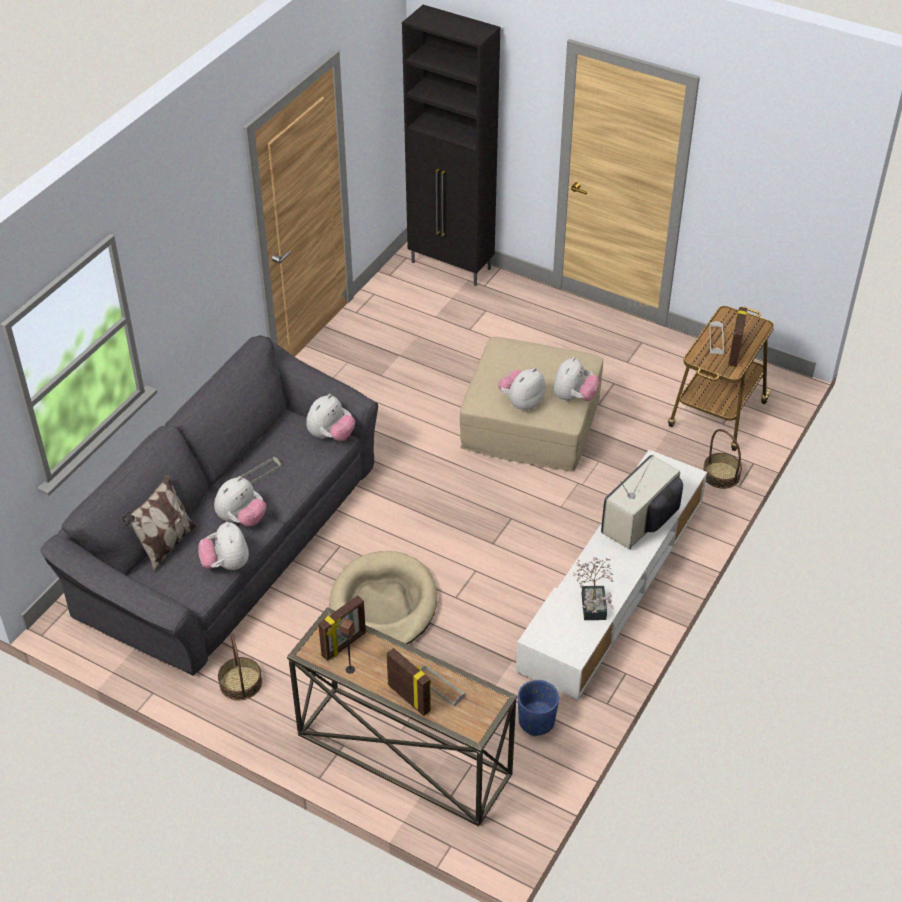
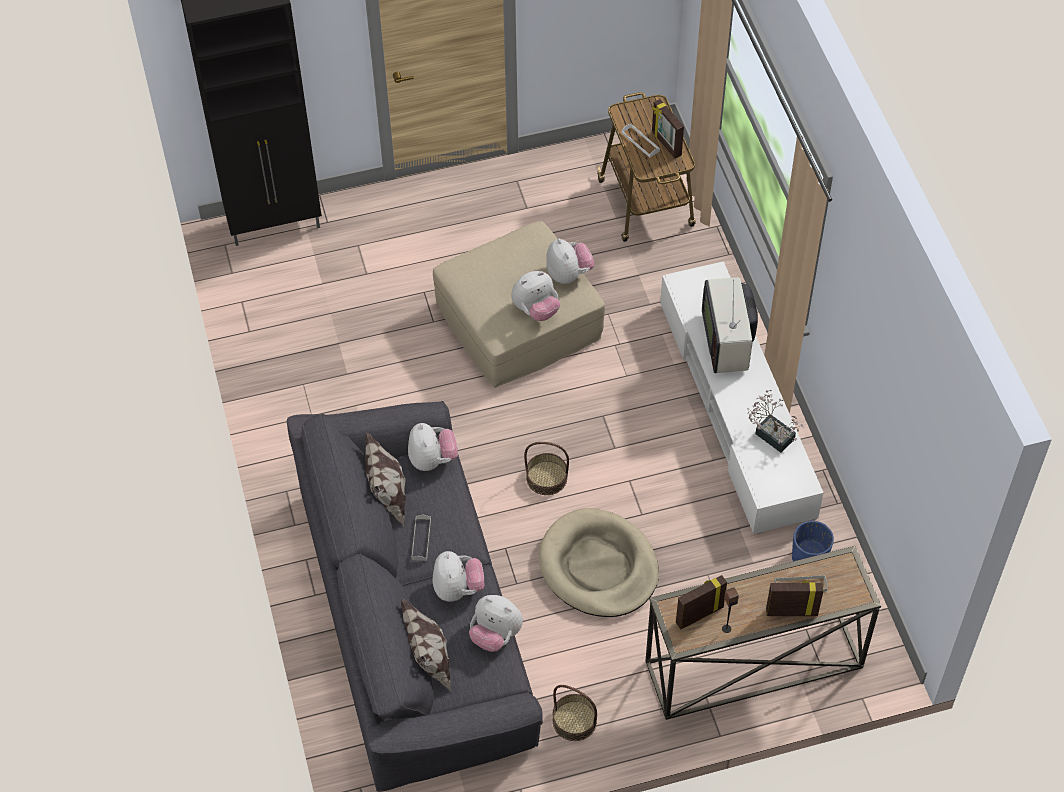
camera: 45 degrees left, 10 degrees up
picture frame [318,595,366,661] -> picture frame turned 120 degrees counterclockwise [676,575,727,630]
plush toy [498,368,545,411] -> plush toy turned 120 degrees counterclockwise [511,271,560,321]
basket [703,429,742,489] -> basket moved to [524,442,569,495]
none -> pillow [365,432,406,526]

